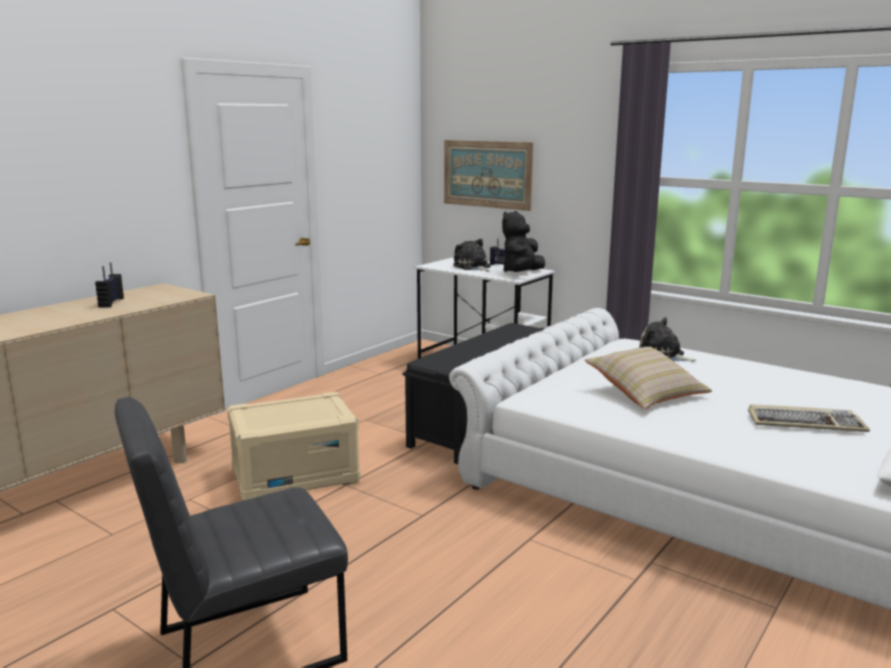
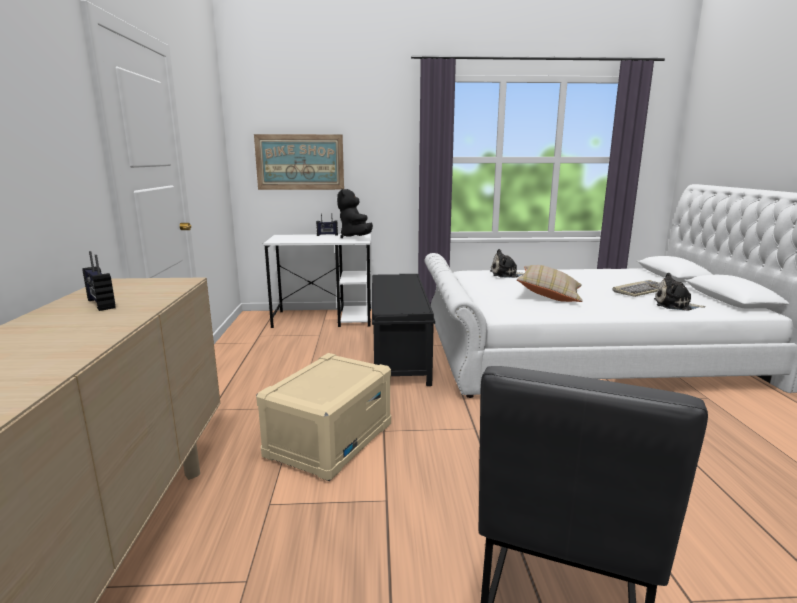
camera: 40 degrees left, 0 degrees up
plush toy [453,239,491,271] -> plush toy moved to [654,273,706,311]

